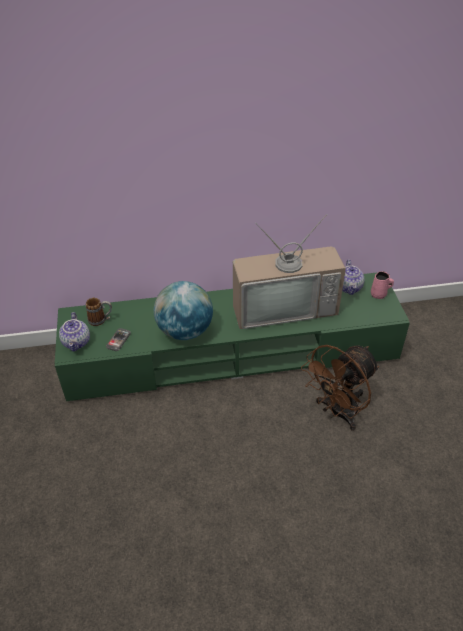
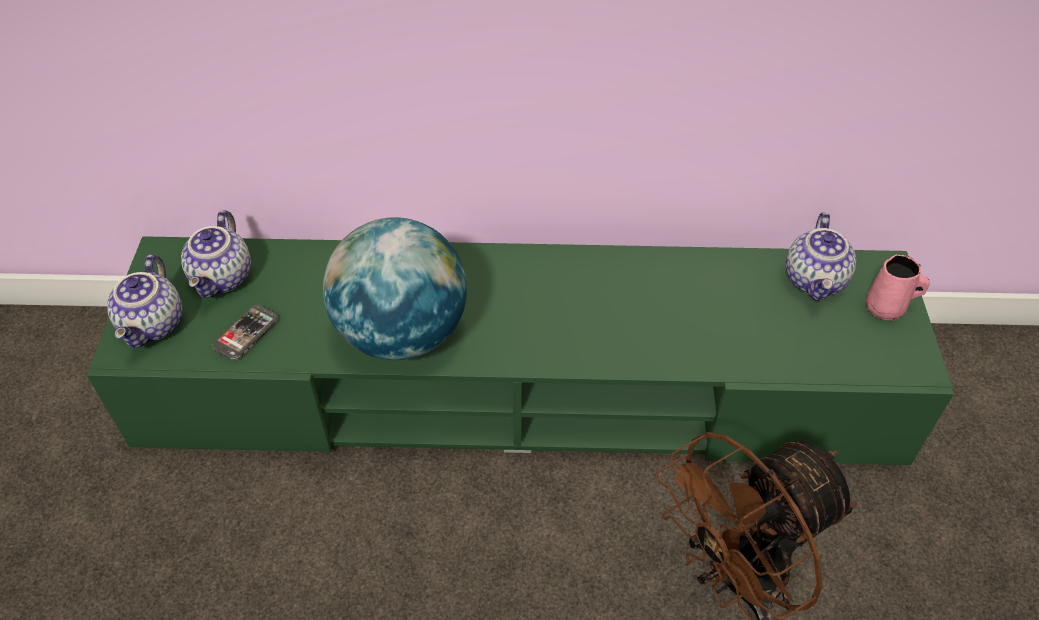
camera: 10 degrees right, 5 degrees up
mug [86,298,112,326] -> teapot [181,210,251,298]
television [233,214,346,329] -> none

